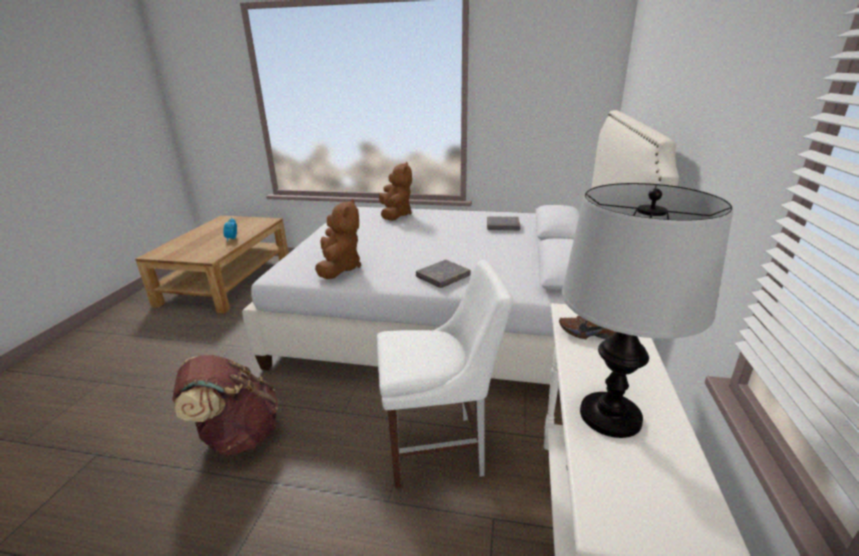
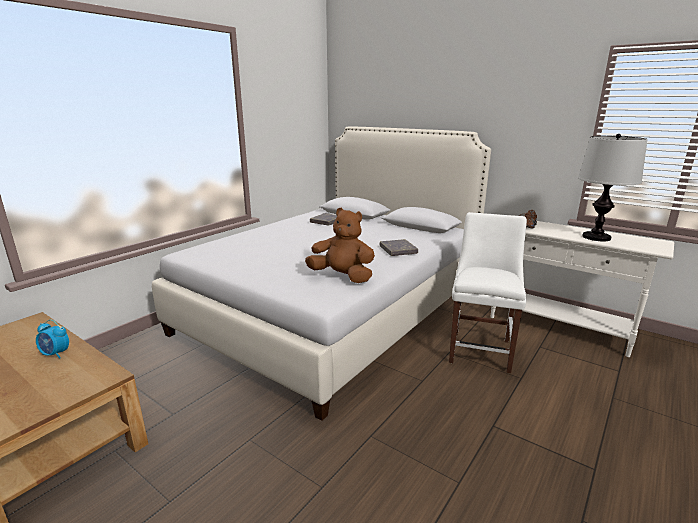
camera: 65 degrees left, 5 degrees down
brown backpack [172,355,278,456] -> none
brown plush toy [379,162,412,221] -> none

